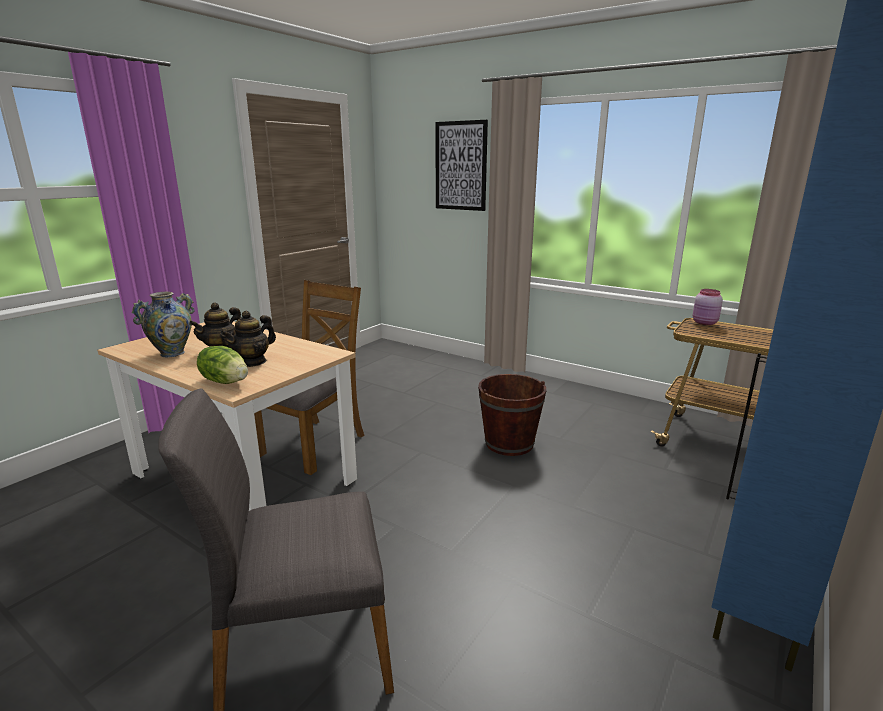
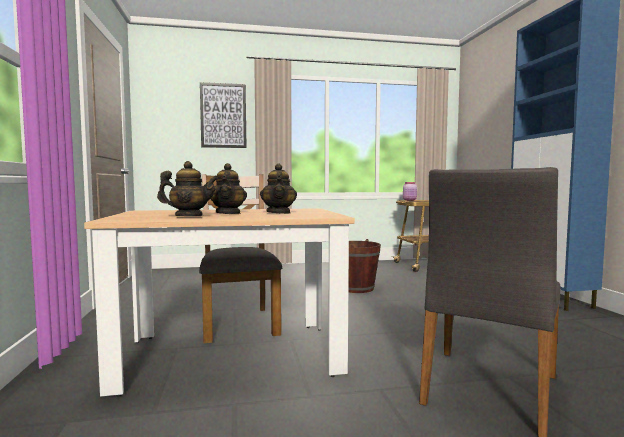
camera: 45 degrees left, 15 degrees down
vase [132,292,194,357] -> teapot [157,161,218,216]
lettuce [197,346,248,384] -> none

